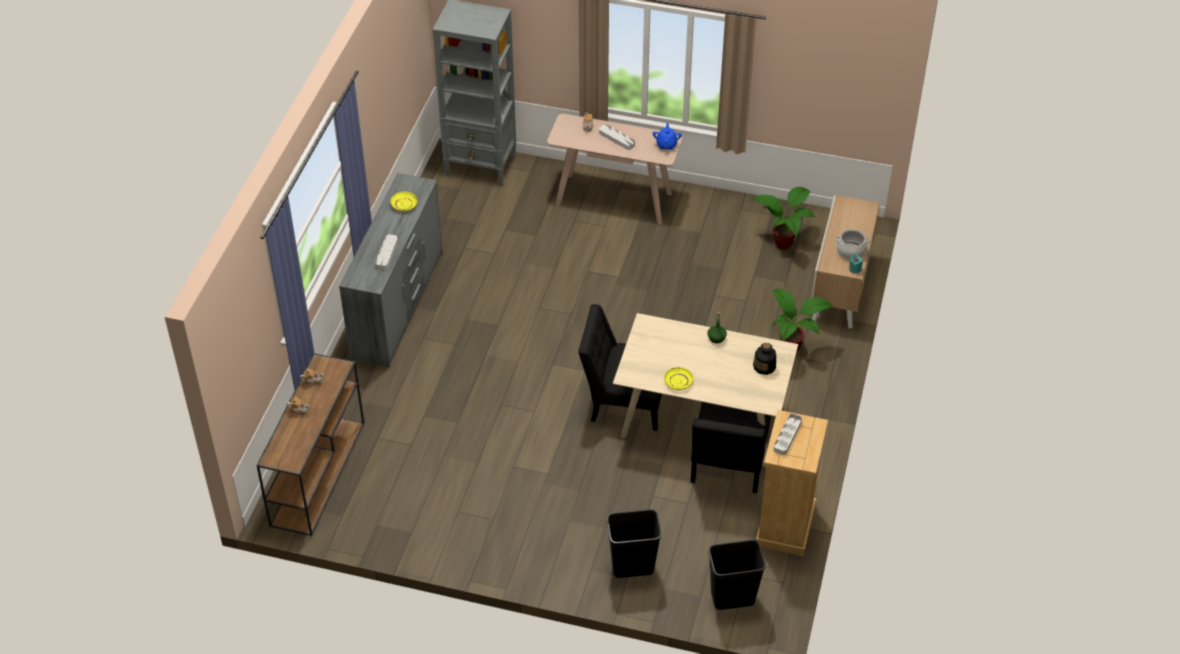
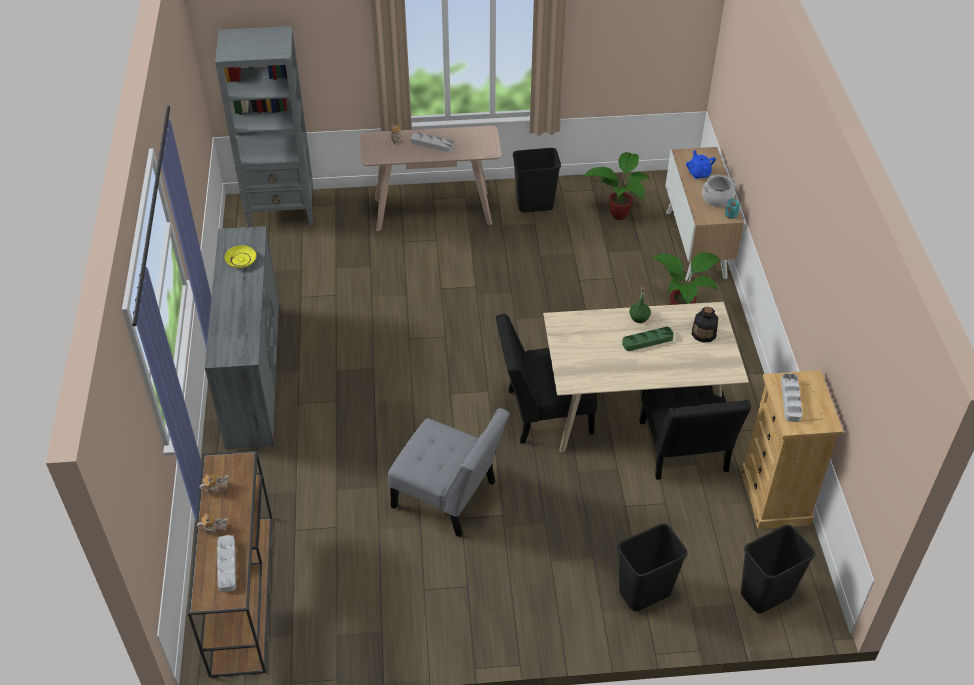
camera: 20 degrees left, 0 degrees up
grey tray [375,234,398,270] -> grey tray moved to [217,535,236,592]
blue teapot [653,123,682,150] -> blue teapot moved to [686,150,716,179]
yellow plate [664,367,693,390] -> none
none -> grey chair [388,408,509,537]
none -> black trash can [513,148,561,213]
none -> green tray [622,327,674,351]

